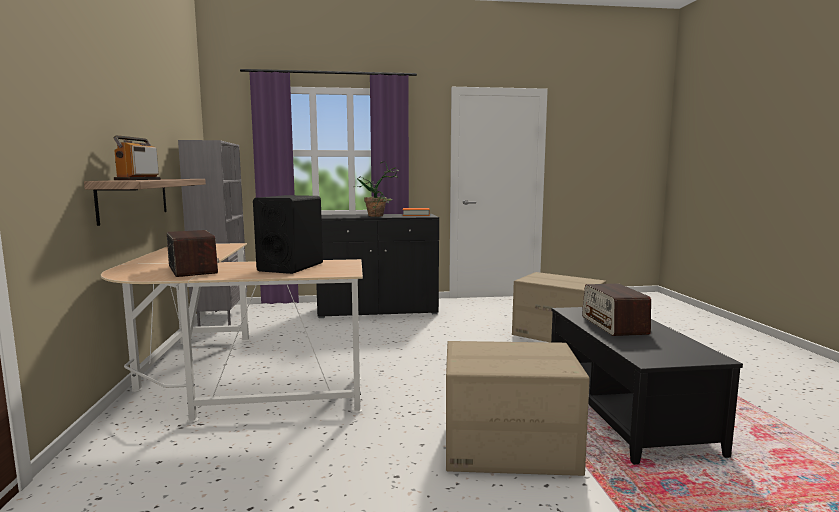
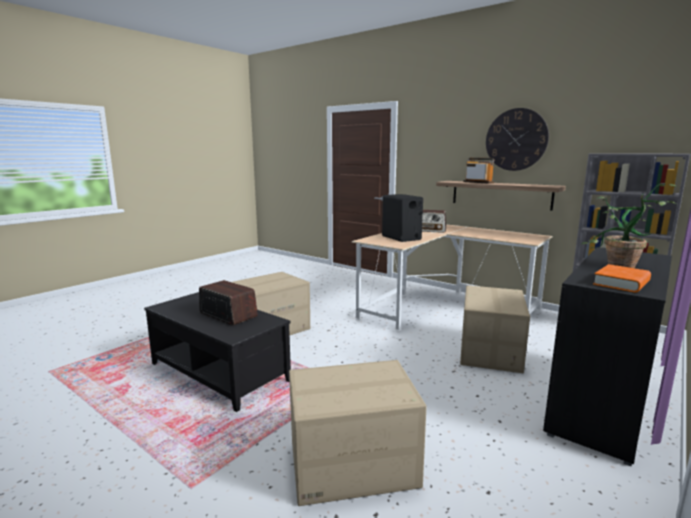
camera: 135 degrees right, 5 degrees up
none -> cardboard box [460,285,530,373]
none -> wall clock [486,108,549,171]

